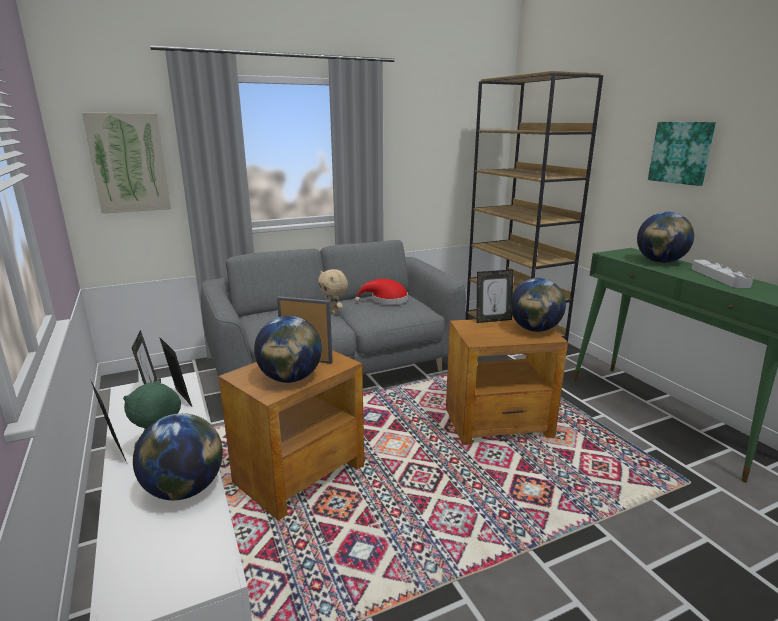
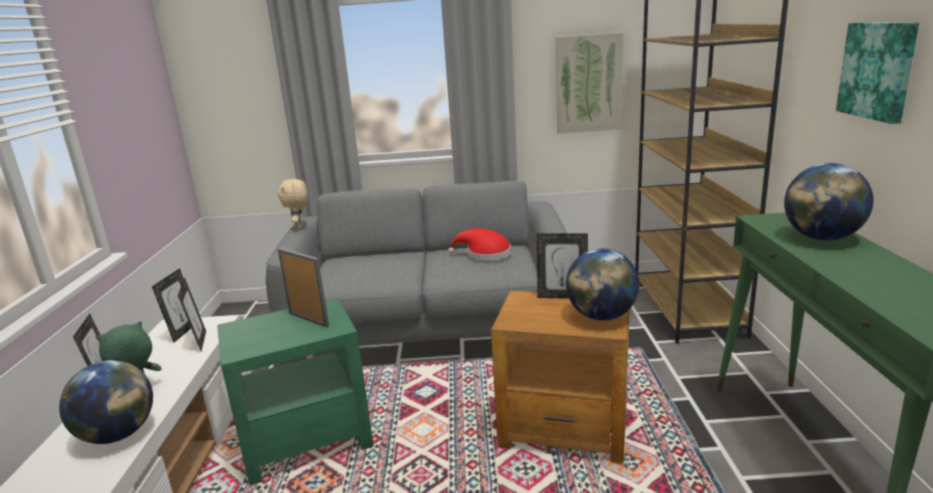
camera: 25 degrees right, 0 degrees up
picture [82,113,171,213] -> picture moved to [556,32,623,134]
brown side table [218,350,364,521] -> green side table [217,298,374,486]
globe [254,316,322,383] -> none
beige plush toy [318,269,348,315] -> beige plush toy moved to [277,179,308,229]
grey tray [692,260,753,288] -> none

